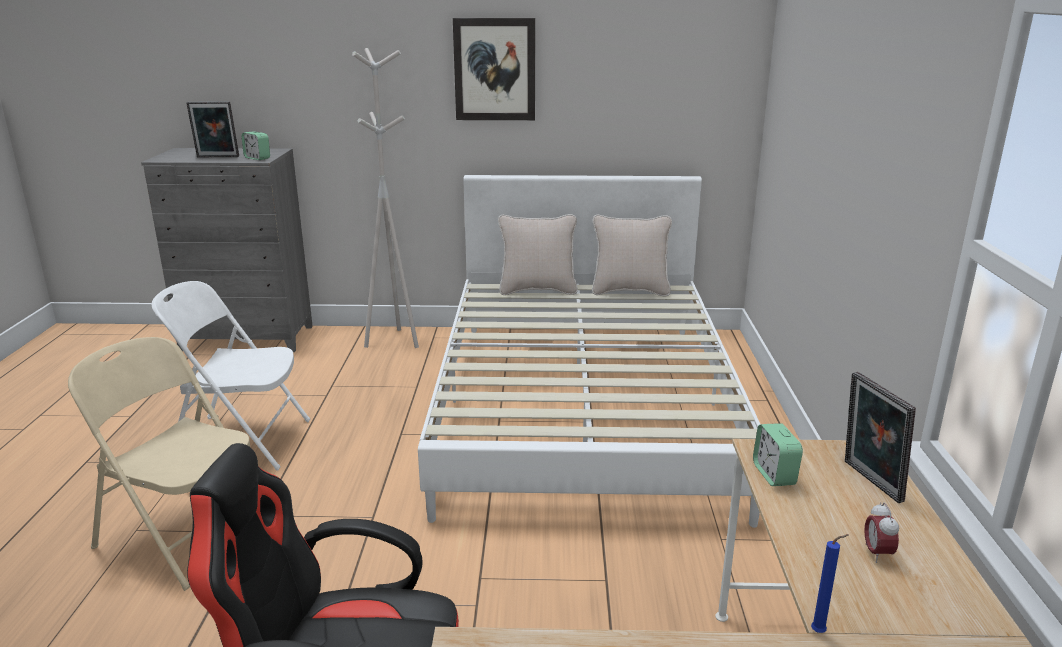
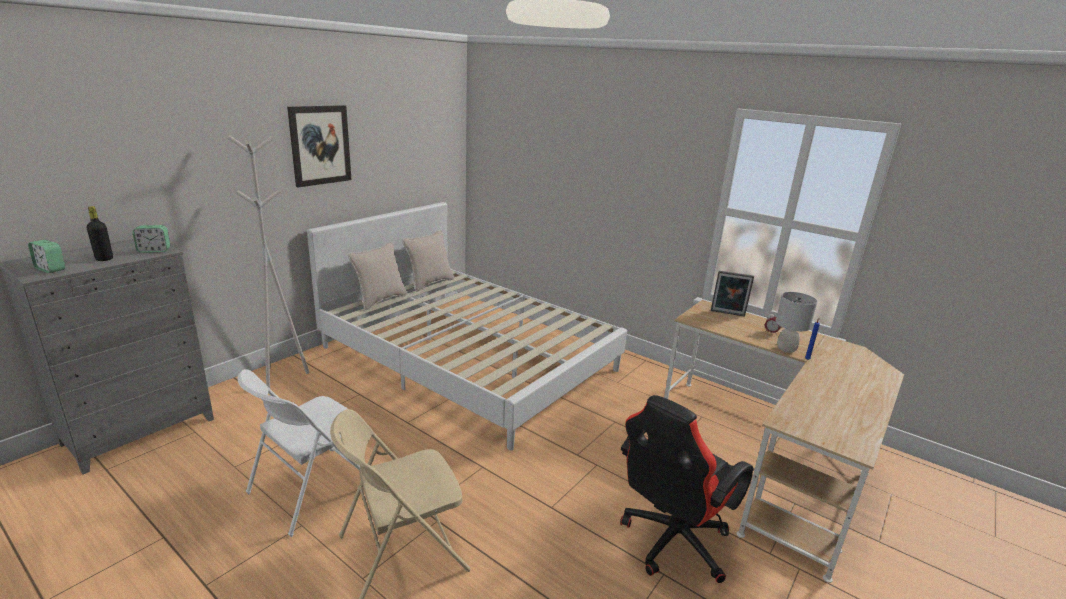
camera: 55 degrees left, 0 degrees up
picture frame [186,101,239,157] -> black bottle [87,206,113,261]
alarm clock [753,423,803,486] -> alarm clock moved to [28,240,65,273]
none -> grey table lamp [776,292,818,353]

